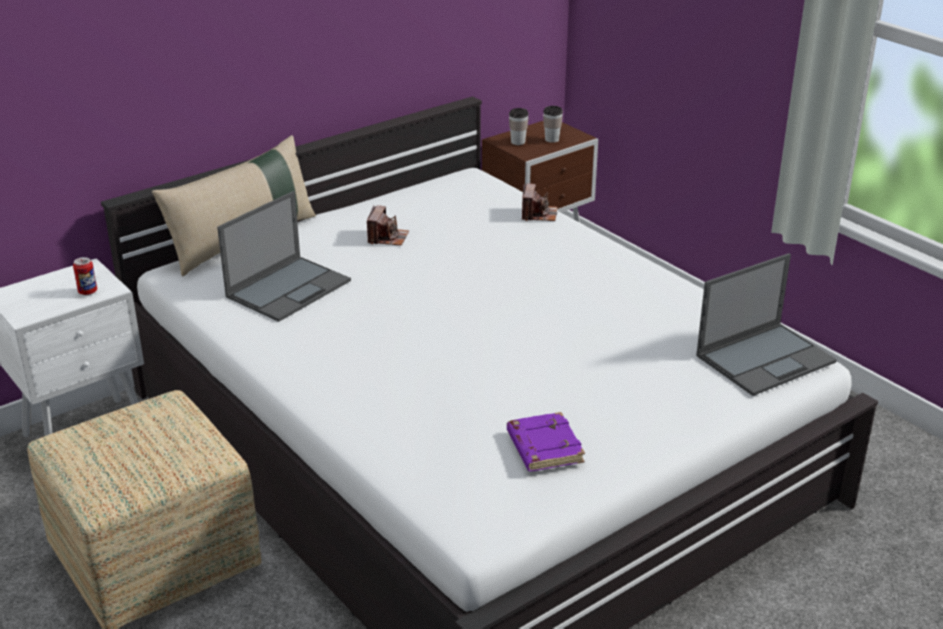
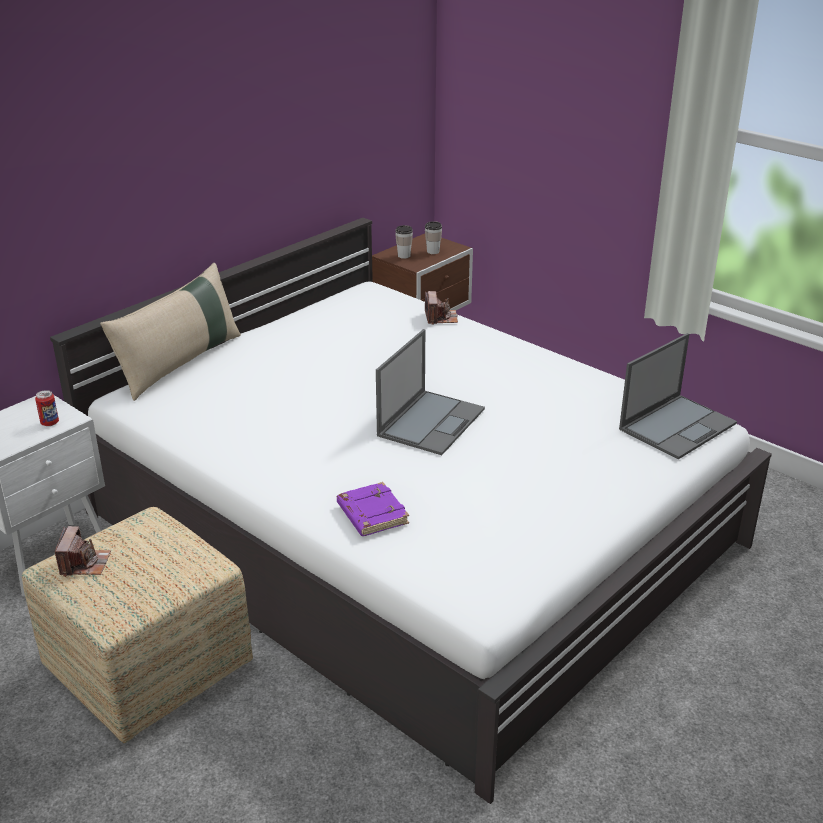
camera: 10 degrees left, 0 degrees up
laptop [217,191,351,322] -> laptop moved to [376,329,485,455]
camera [367,205,409,246] -> camera moved to [55,526,111,577]
purple book [507,412,585,471] -> purple book moved to [337,482,409,536]

